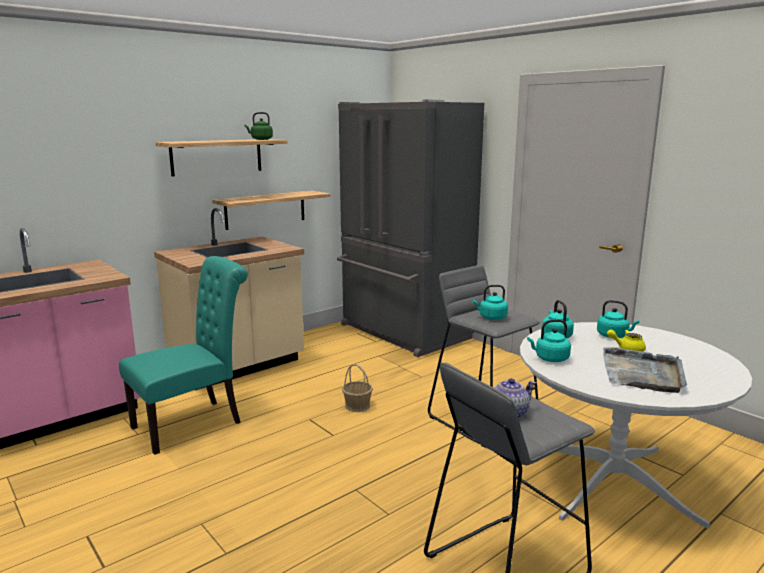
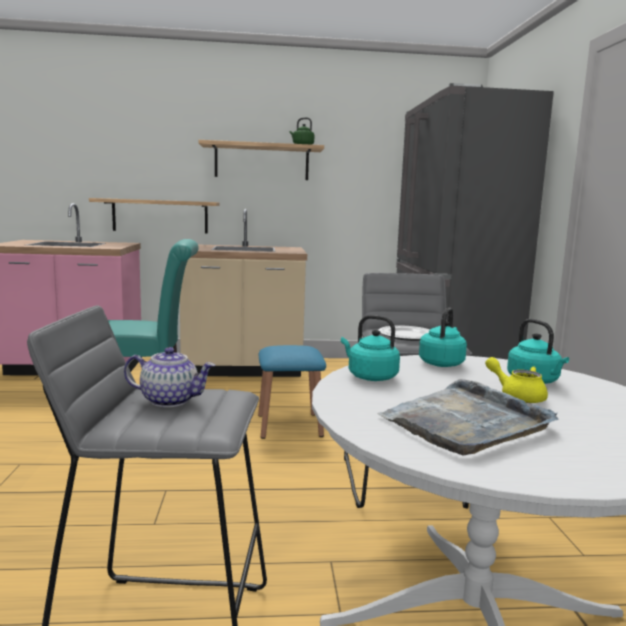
camera: 35 degrees right, 5 degrees down
shelf [212,191,330,230] -> shelf moved to [89,198,219,233]
basket [342,364,373,412] -> blue stool [258,345,326,439]
turquoise kettle [472,285,508,320] -> plate [379,325,430,341]

